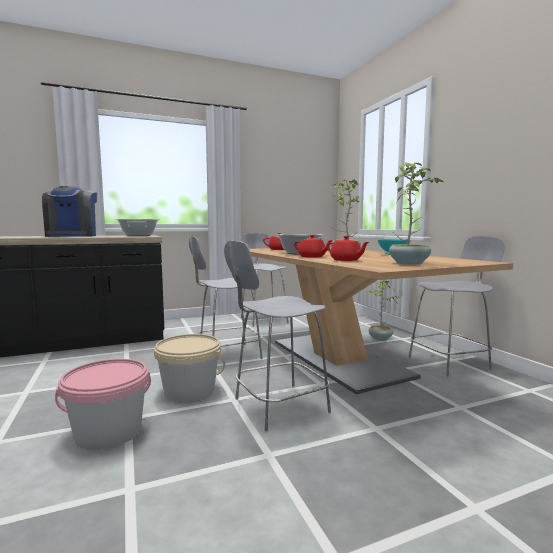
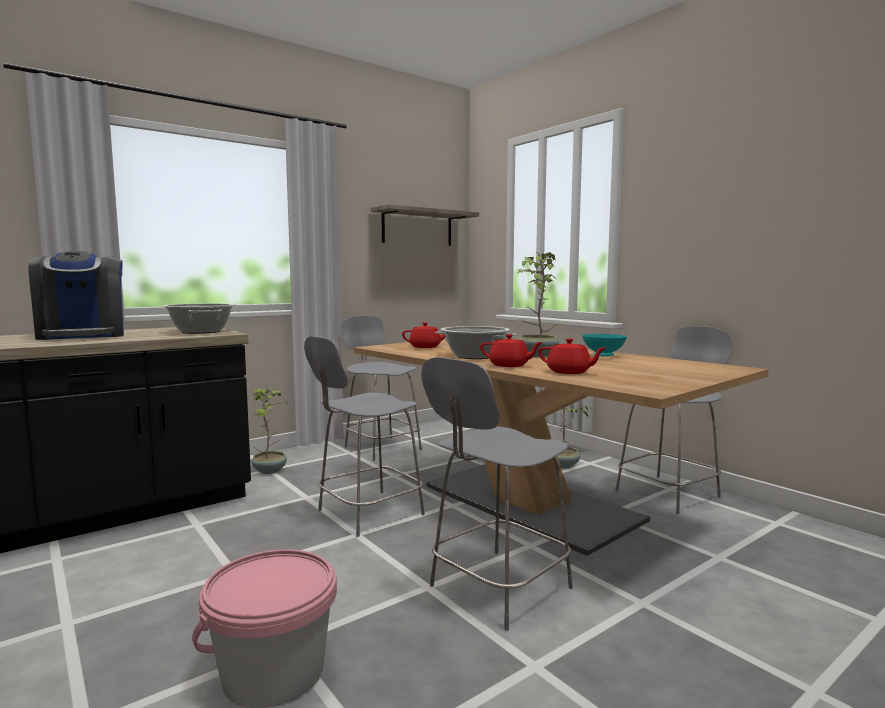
camera: 15 degrees left, 0 degrees up
beige bucket [154,334,225,403] -> none
potted plant [389,162,443,265] -> potted plant moved to [251,387,290,474]
none -> shelf [371,204,479,246]

